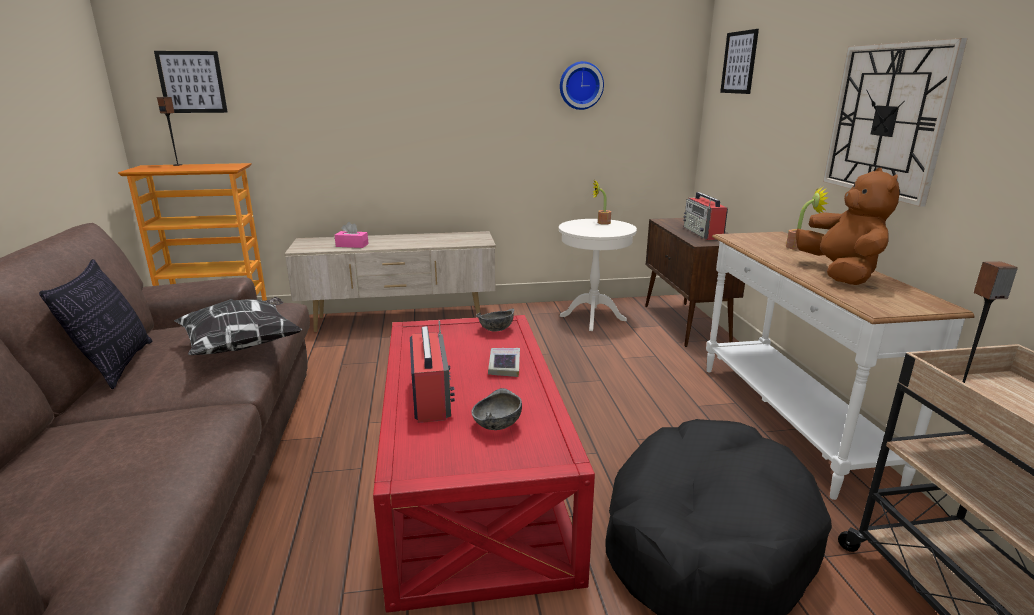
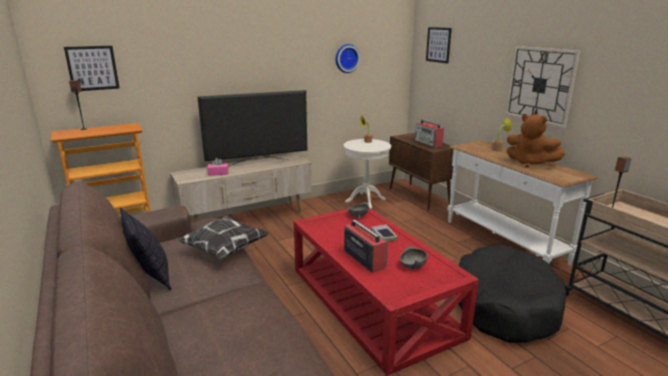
camera: 20 degrees left, 0 degrees up
brown plush toy [796,168,899,285] -> brown plush toy turned 150 degrees clockwise [506,114,565,167]
none -> television [197,90,307,166]

